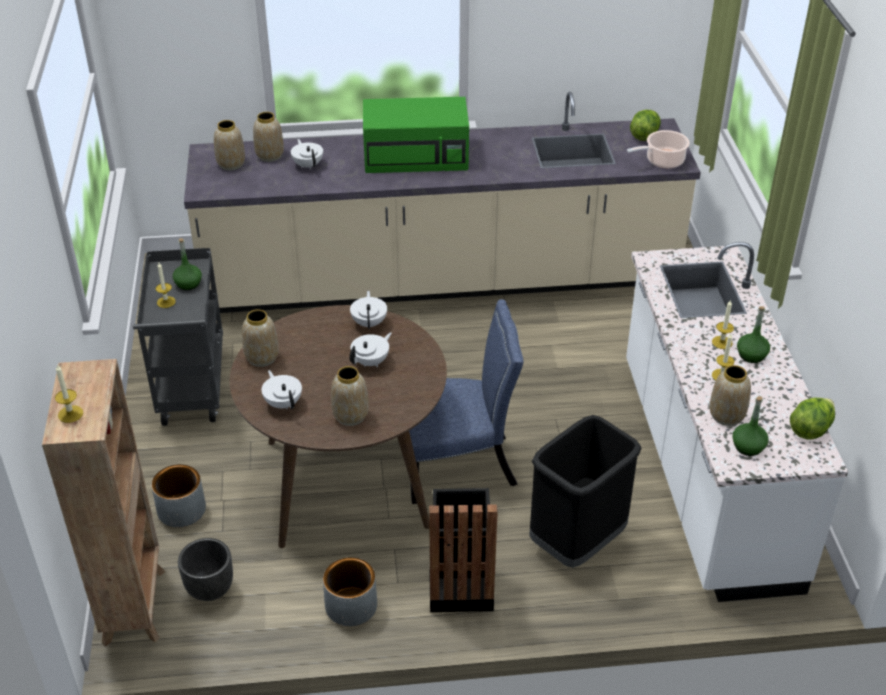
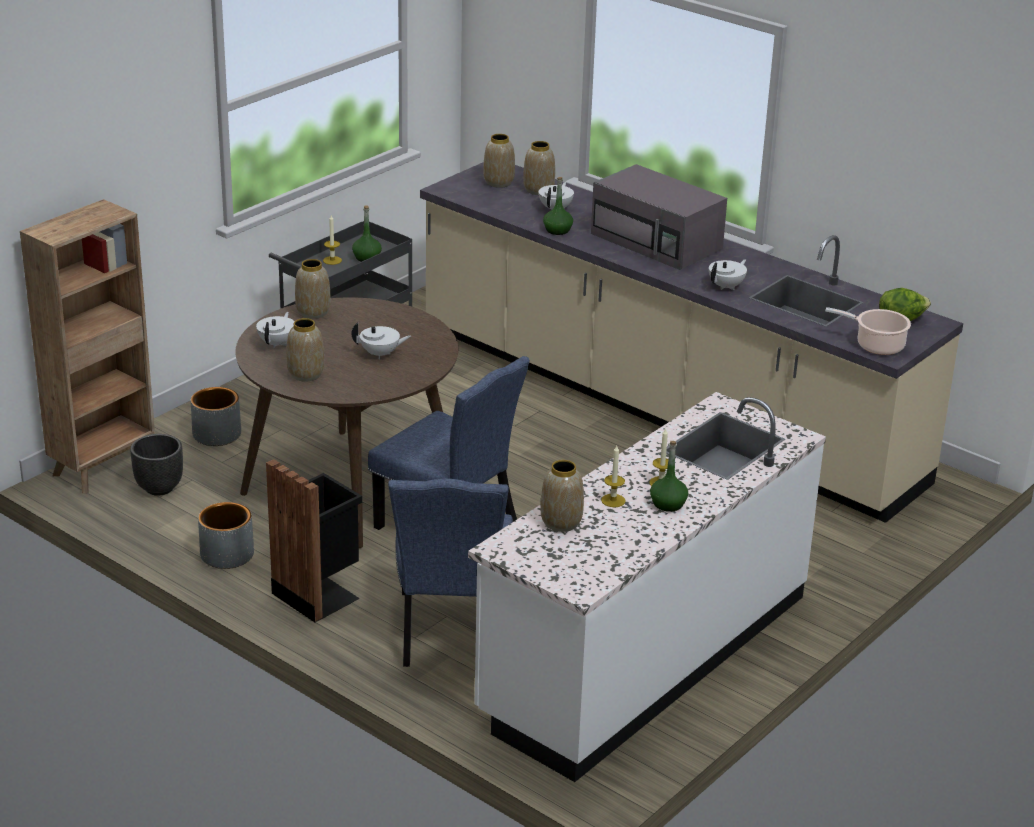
camera: 45 degrees right, 10 degrees down
candle [55,365,83,423] -> none
white teapot [350,290,387,329] -> white teapot moved to [709,259,747,290]
green microwave [363,97,469,173] -> grey microwave [591,164,727,270]
black trash can [529,415,642,568] -> blue chair [388,479,513,667]
green bottle [732,396,769,456] -> green bottle moved to [543,177,573,235]
lettuce [790,398,835,440] -> none

